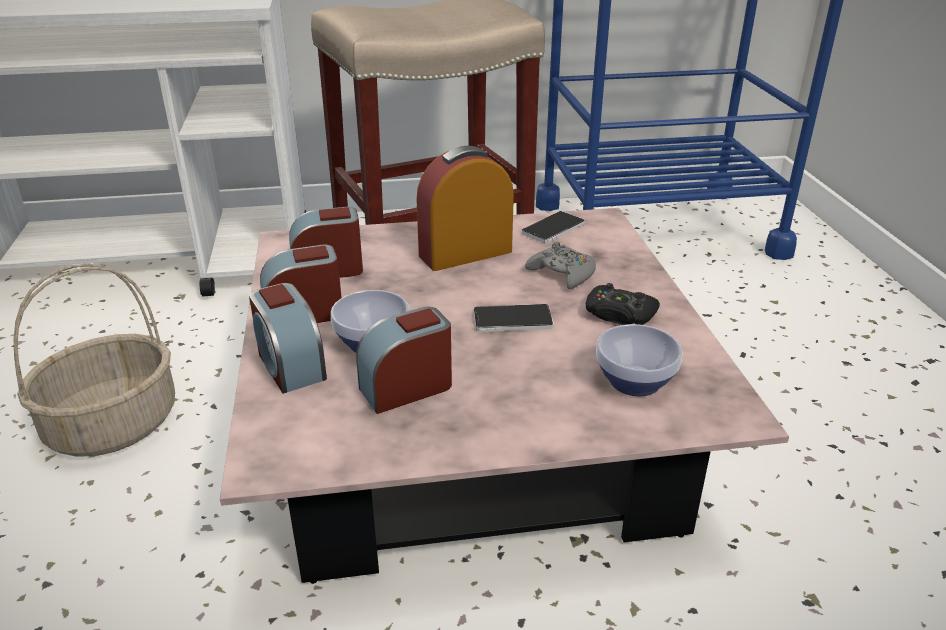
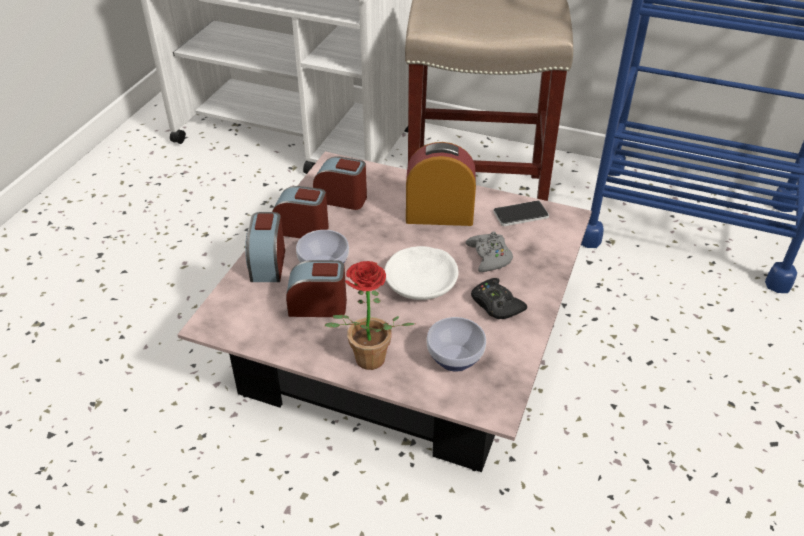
camera: 30 degrees right, 10 degrees up
basket [14,263,175,456] -> none
phone [474,304,554,332] -> white bowl [385,246,458,300]
none -> potted plant [325,261,415,370]

